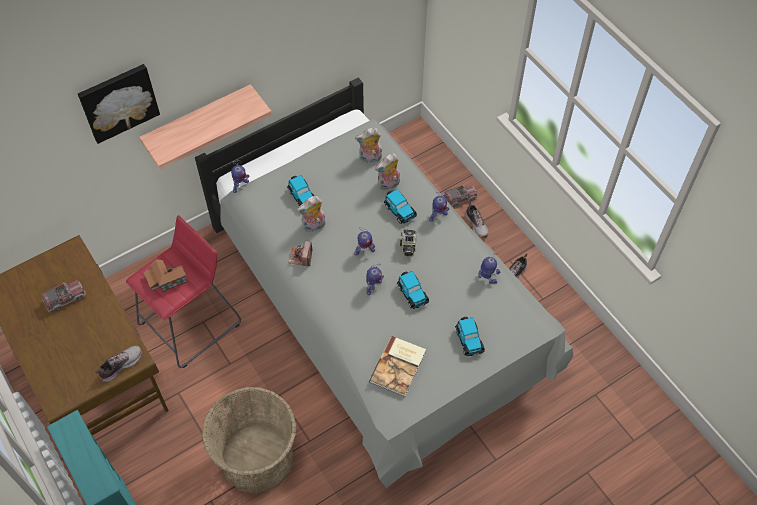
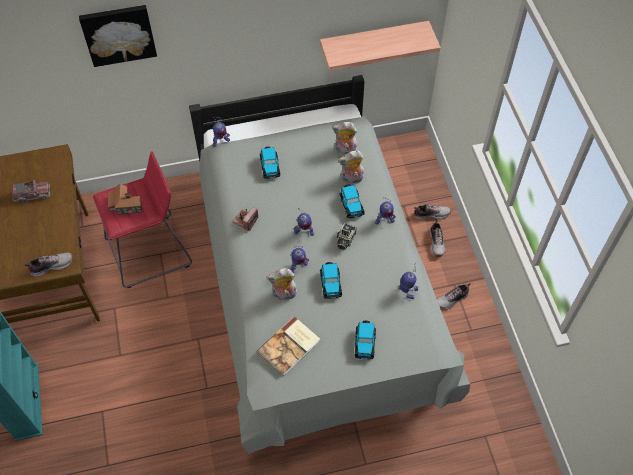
camera: 20 degrees right, 0 degrees up
shelf [139,84,272,169] -> shelf moved to [320,21,441,71]
basket [202,387,296,494] -> none
plush toy [297,196,325,232] -> plush toy moved to [266,268,297,300]
toy truck [443,184,478,207] -> shoe [414,204,451,220]

